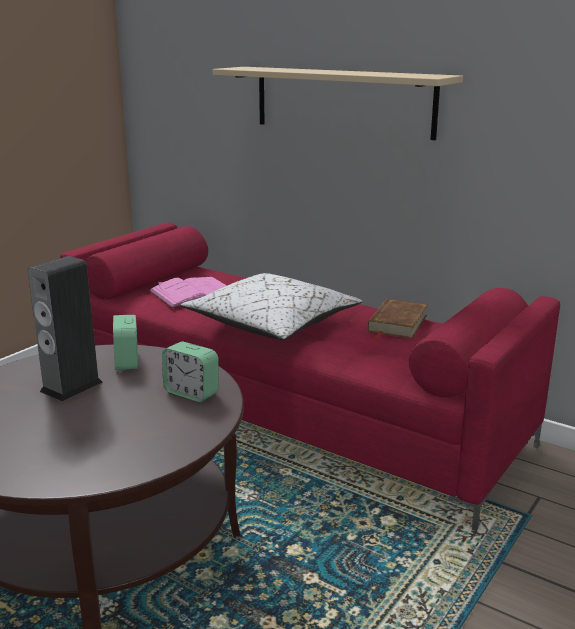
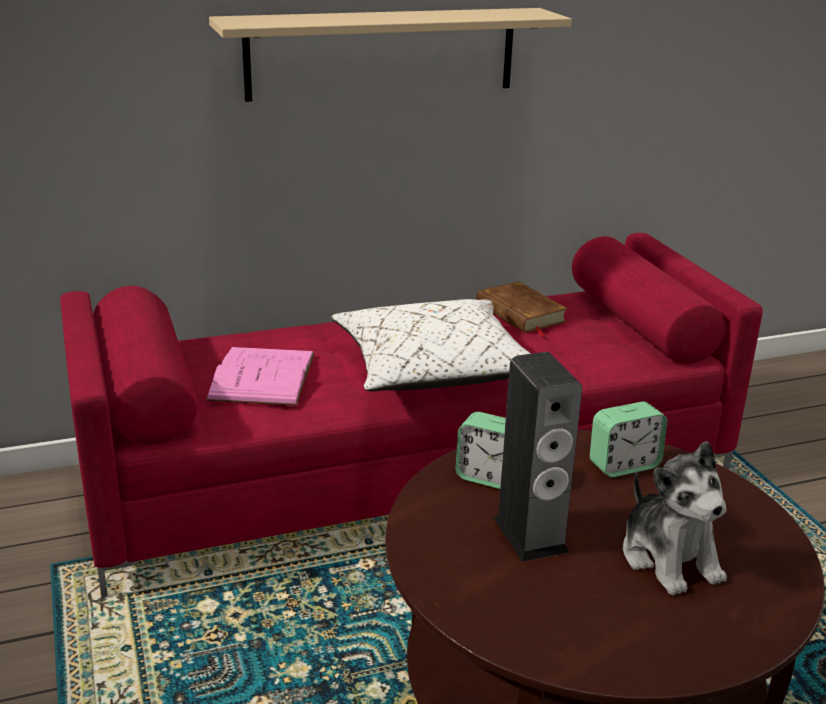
camera: 55 degrees left, 5 degrees up
none -> plush toy [623,441,727,595]

